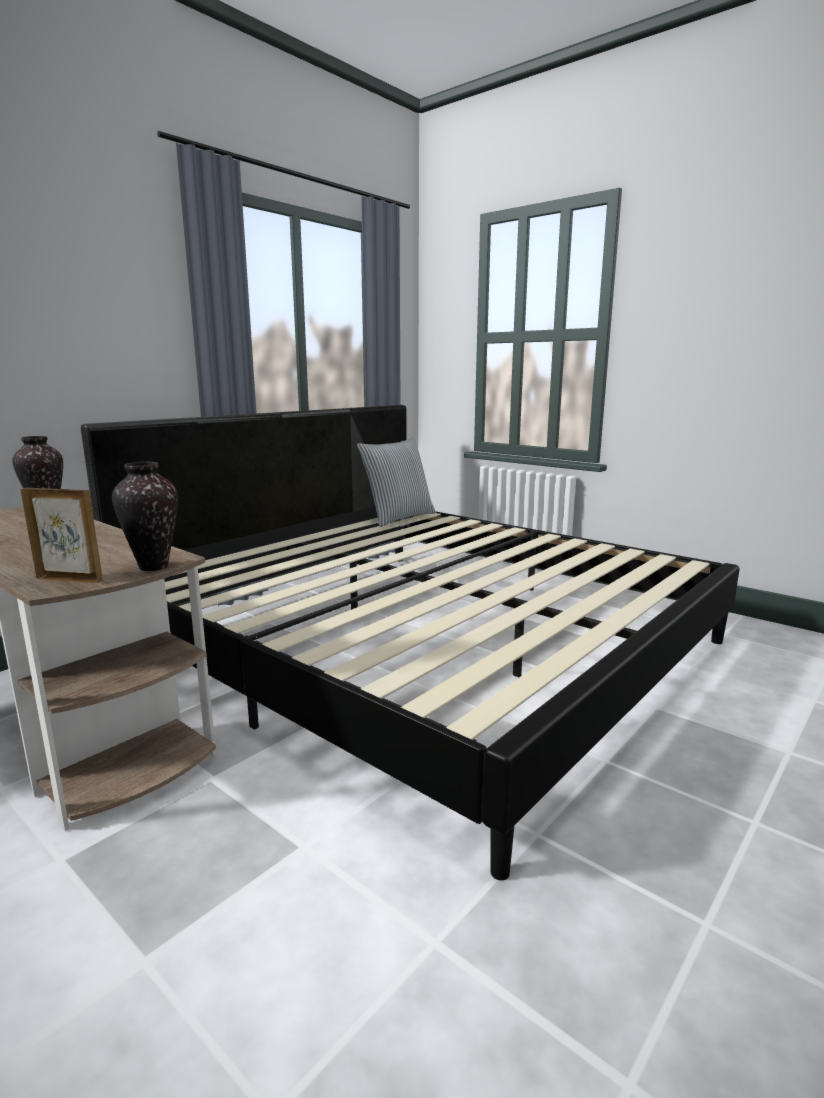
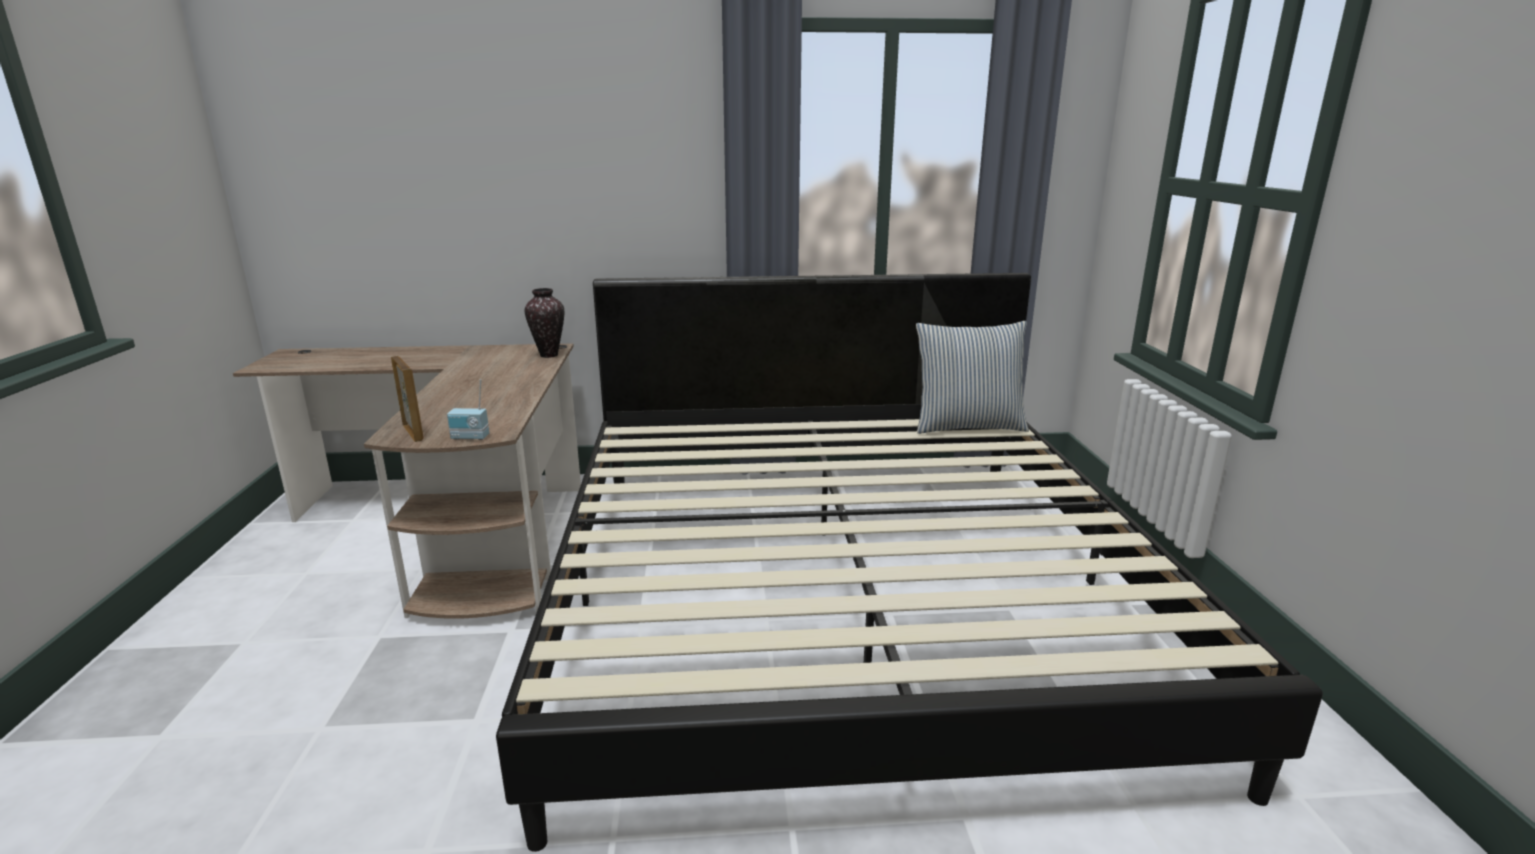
camera: 45 degrees right, 5 degrees up
vase [112,462,178,571] -> radio [447,379,490,440]

